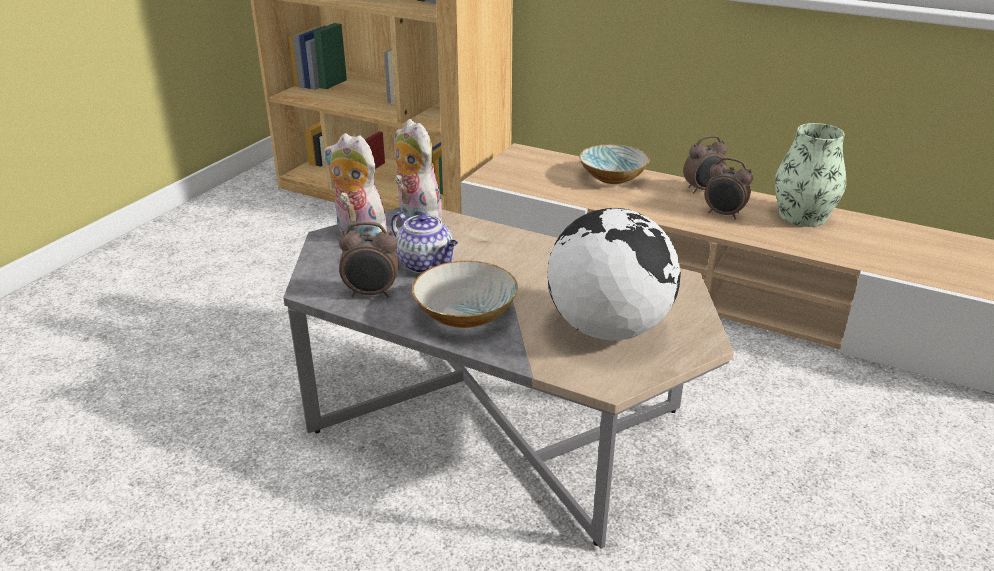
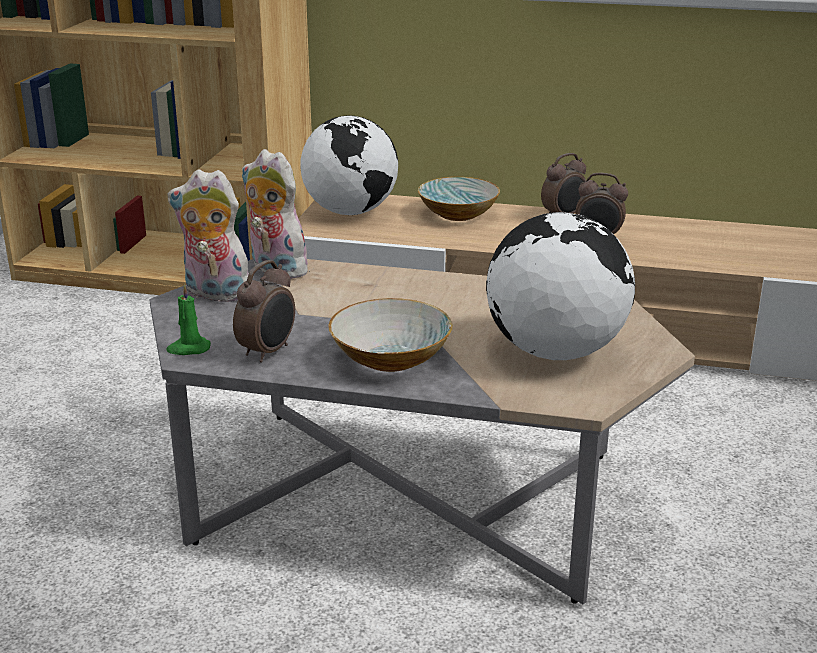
camera: 15 degrees left, 5 degrees down
alarm clock [339,222,399,297] -> alarm clock turned 45 degrees counterclockwise [233,260,295,363]
teapot [391,212,458,273] -> none
vase [775,123,846,227] -> none
none -> green candle [166,284,211,355]
none -> globe [300,116,398,215]

